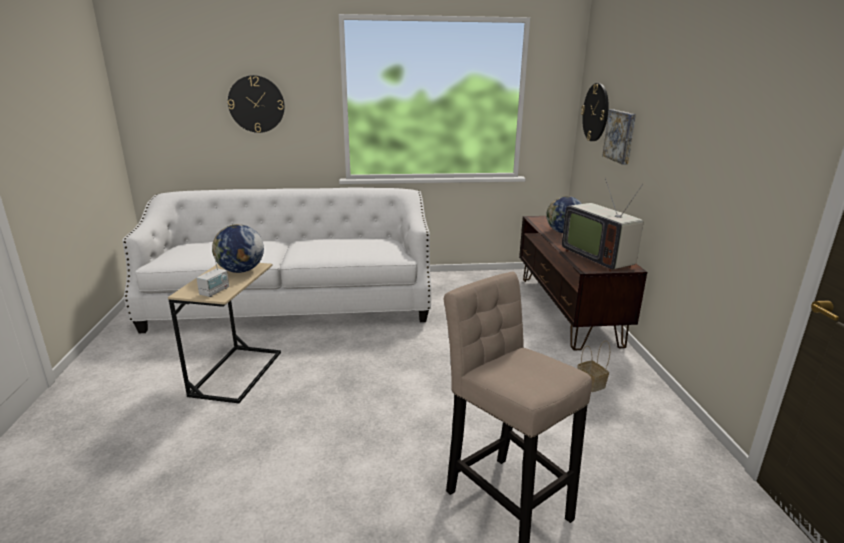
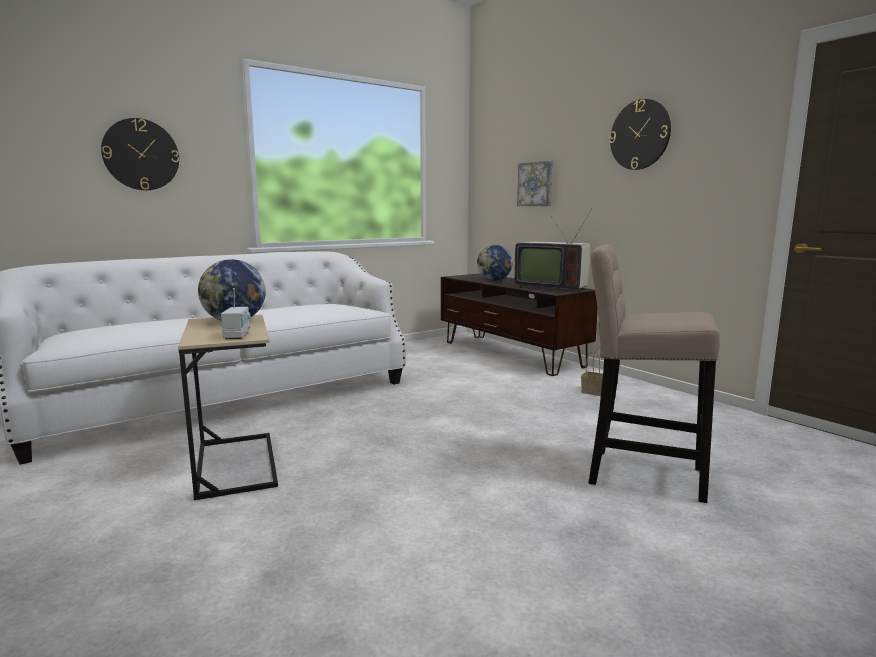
camera: 30 degrees left, 10 degrees down
wall clock [581,83,609,141] -> wall clock moved to [609,99,671,170]

